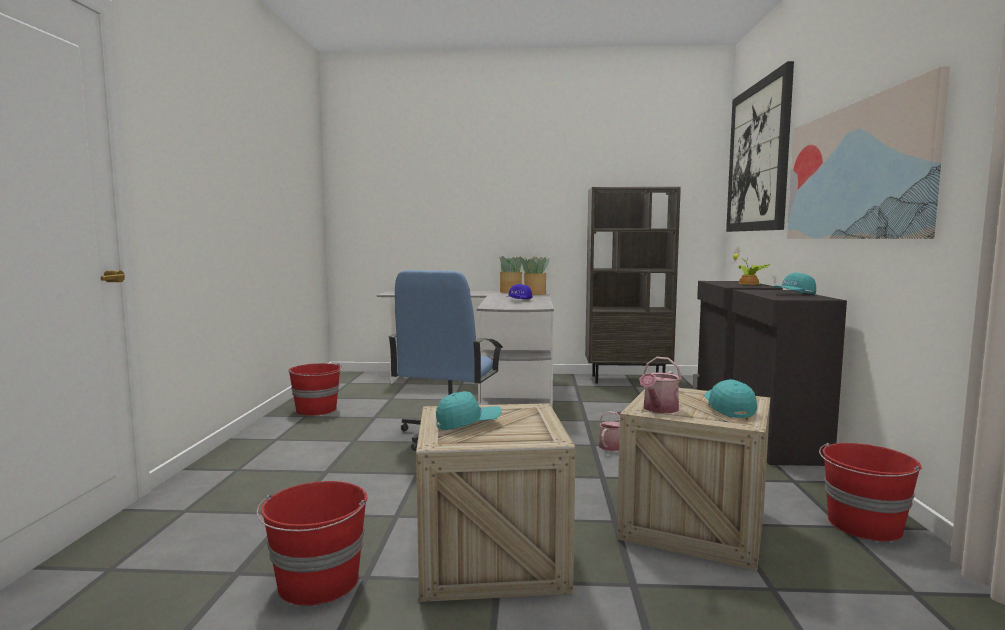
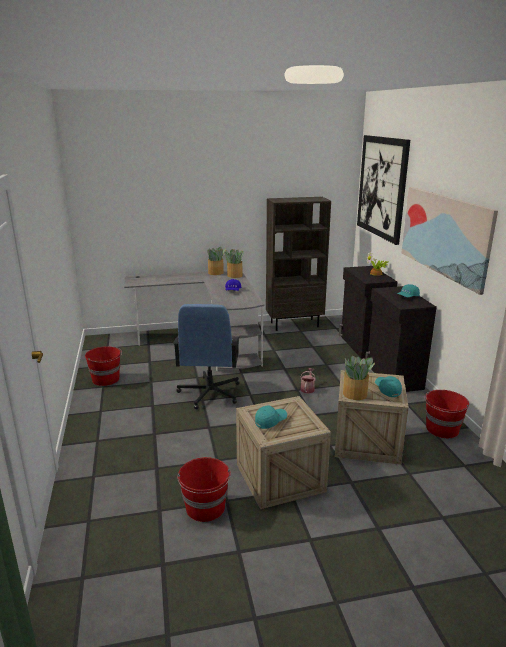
camera: 15 degrees left, 15 degrees up
watering can [639,357,682,413] -> potted plant [343,355,375,400]

